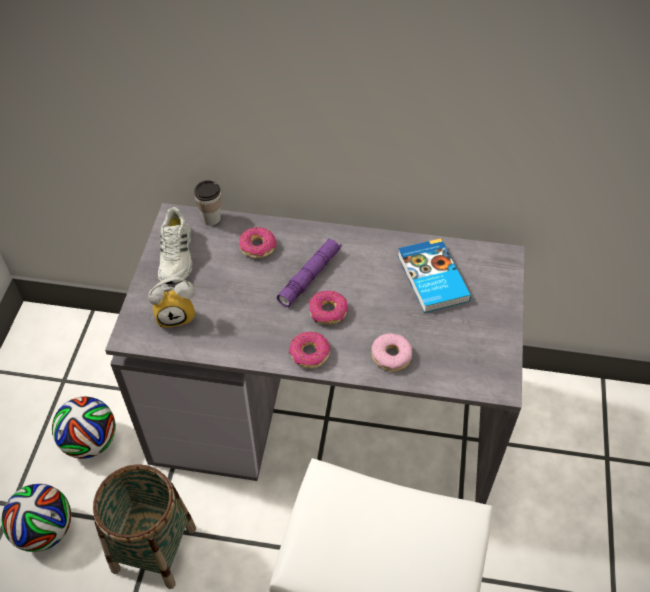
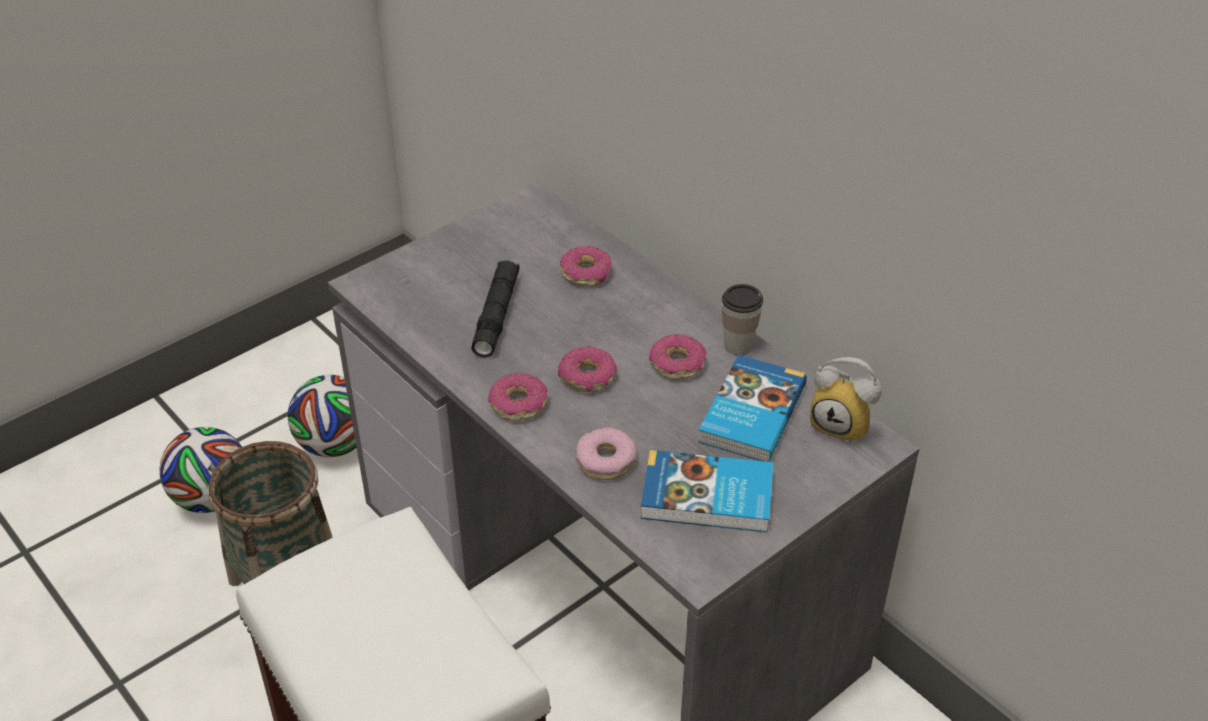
camera: 40 degrees right, 10 degrees down
alarm clock [148,277,195,328] -> alarm clock moved to [810,357,882,444]
white shoe [158,207,193,284] -> none
cup [194,180,221,226] -> cup moved to [722,284,763,356]
purple flashlight [277,238,342,307] -> none
none -> black flashlight [471,261,520,358]
none -> book [641,450,773,533]
none -> donut [649,334,707,379]

